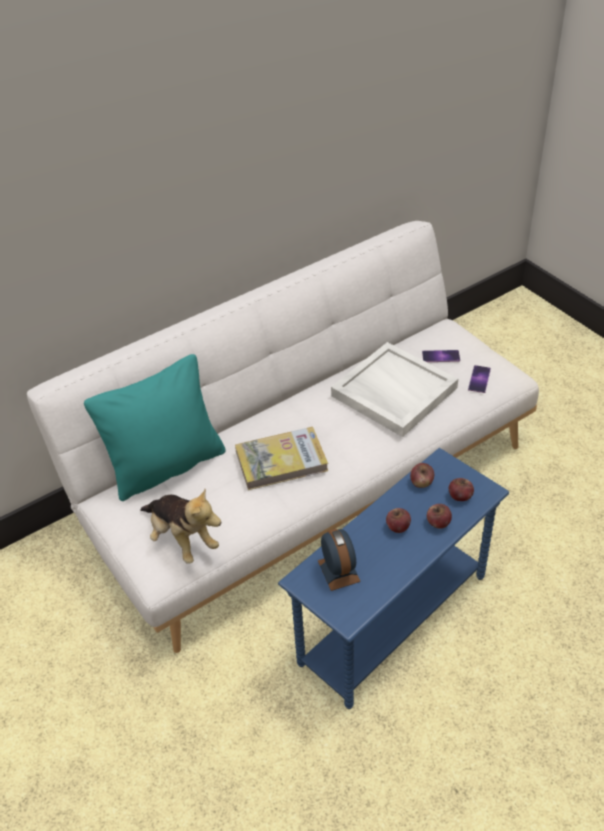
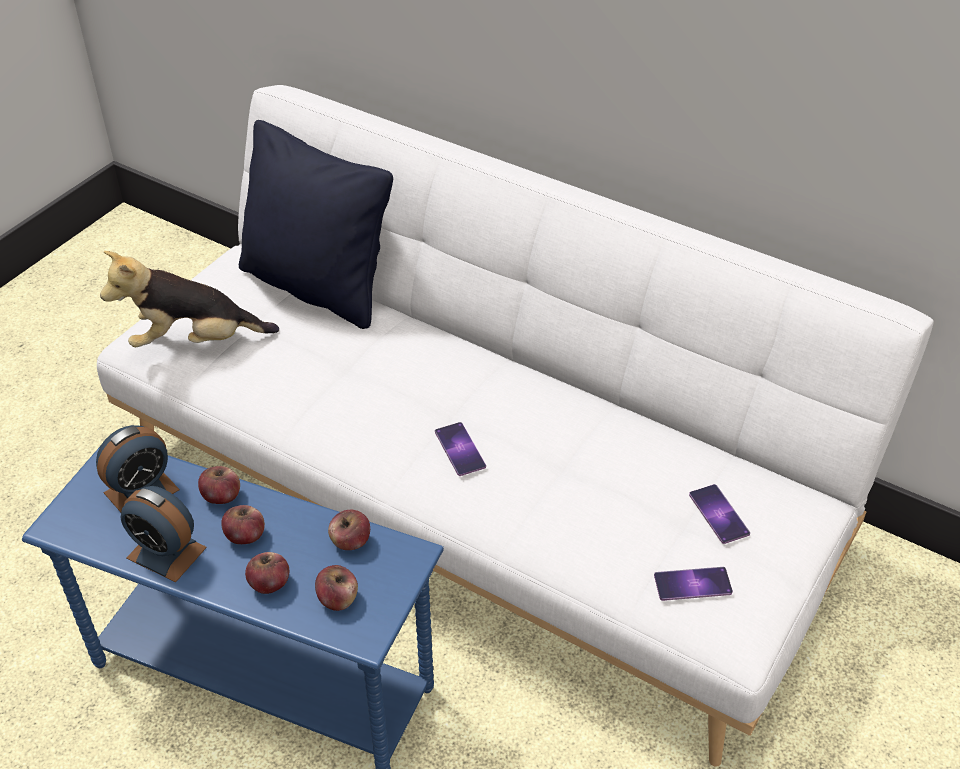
camera: 65 degrees right, 0 degrees up
turquoise pillow [84,354,226,501] -> black pillow [239,120,393,329]
plush toy [140,489,221,564] -> plush toy turned 60 degrees clockwise [100,251,279,347]
book [235,427,328,490] -> none
white tray [331,342,458,437] -> none
none -> alarm clock [120,486,207,582]
none -> apple [198,466,240,504]
none -> phone [435,422,486,476]

